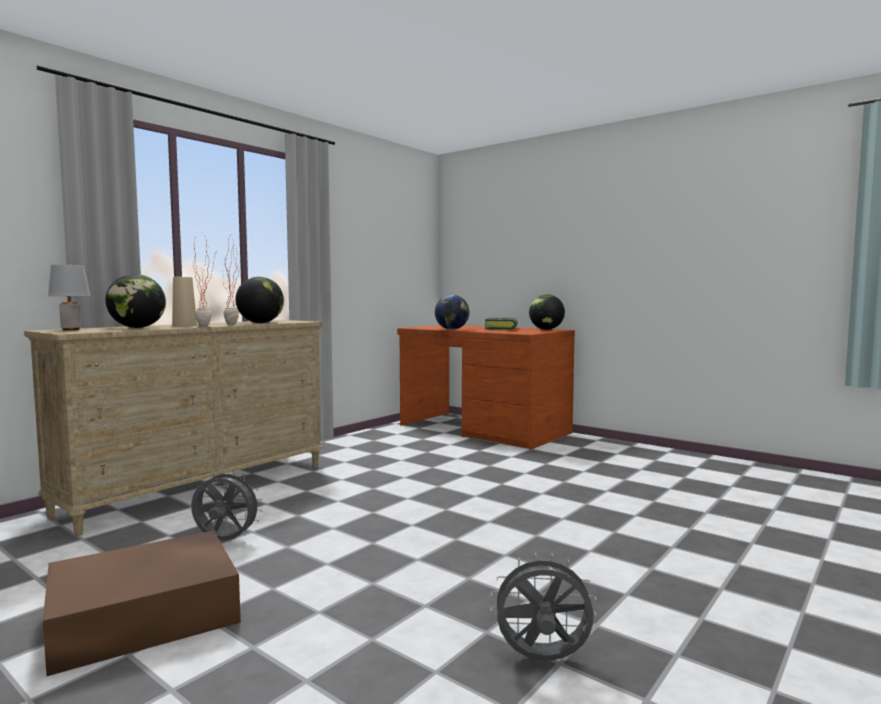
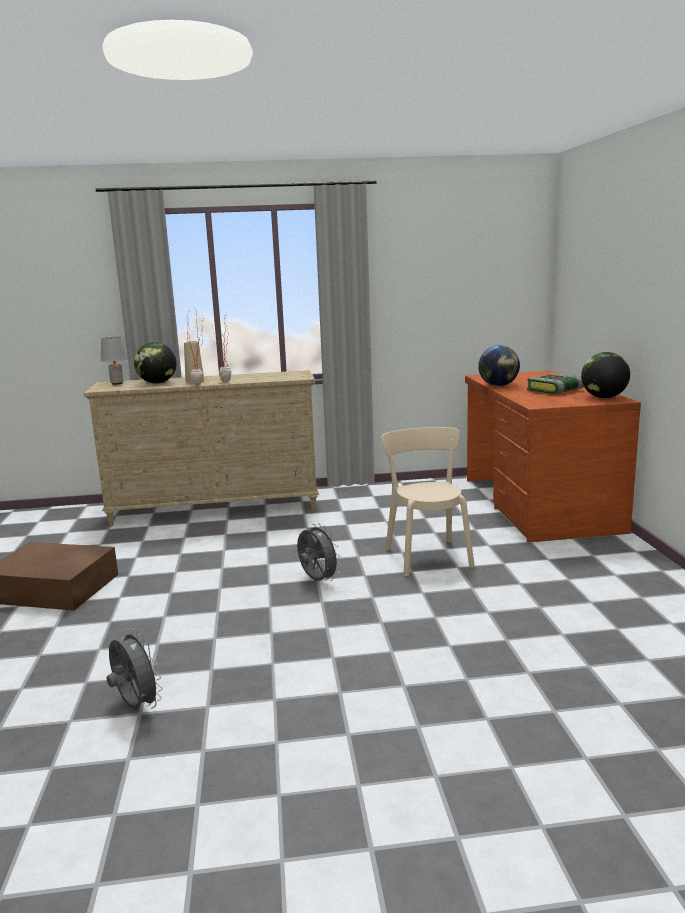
camera: 45 degrees right, 10 degrees up
grey fan [191,469,263,540] -> grey fan moved to [297,523,341,581]
globe [235,277,284,323] -> none
none -> beige chair [381,427,475,576]

